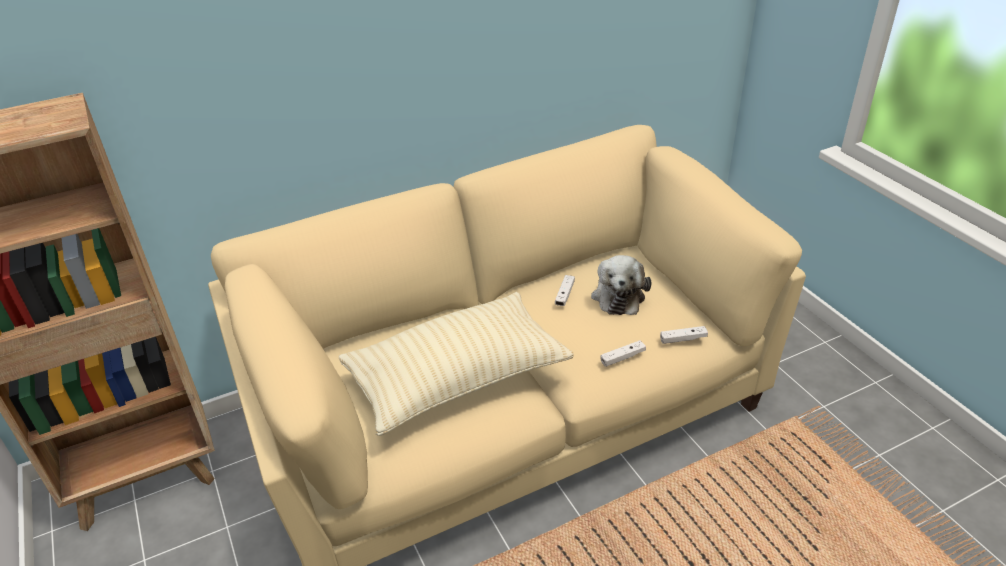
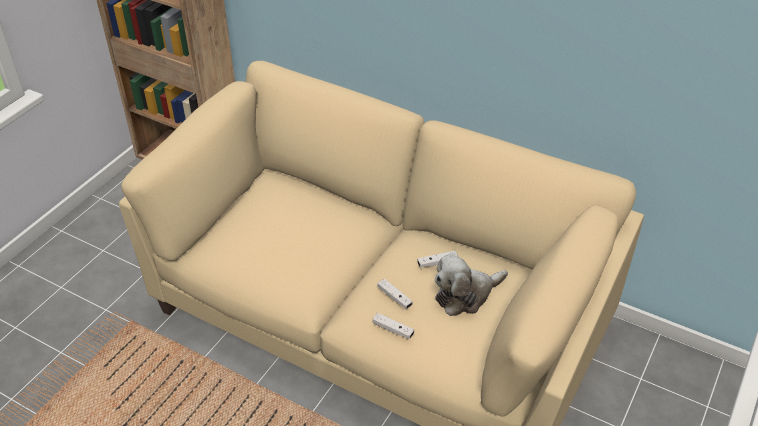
camera: 55 degrees right, 5 degrees up
beige pillow [339,292,574,436] -> none
white game controller [660,326,708,344] -> white game controller moved to [378,279,413,309]

